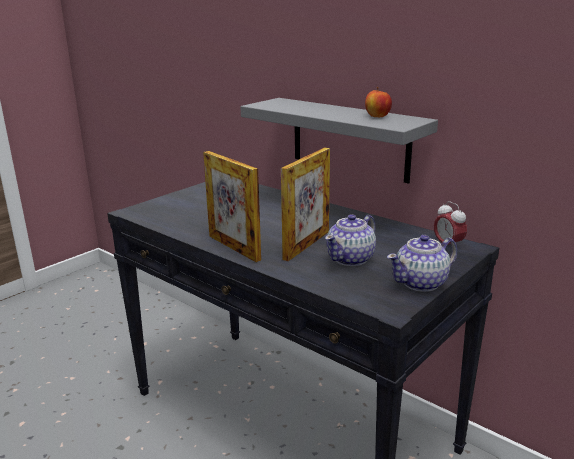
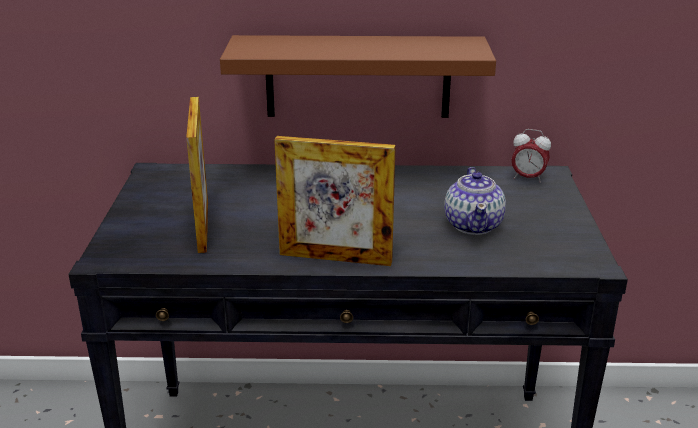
camera: 40 degrees left, 5 degrees up
grey shelf [240,98,438,184] -> brown shelf [220,35,496,118]
picture frame [281,148,330,261] -> picture frame moved to [186,97,208,253]
apple [365,87,392,117] -> none
teapot [387,235,457,292] -> none

